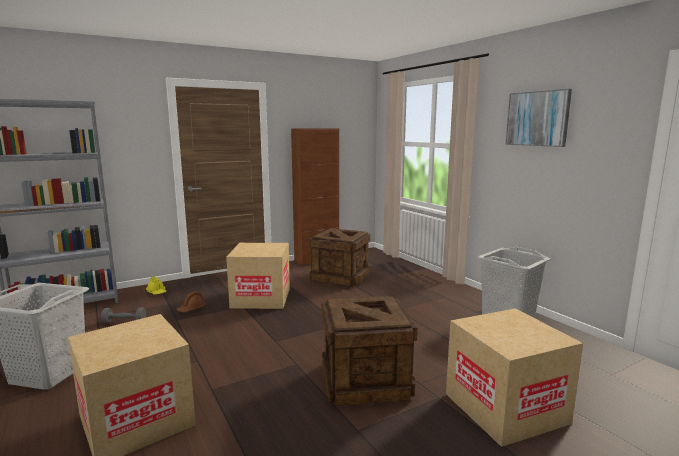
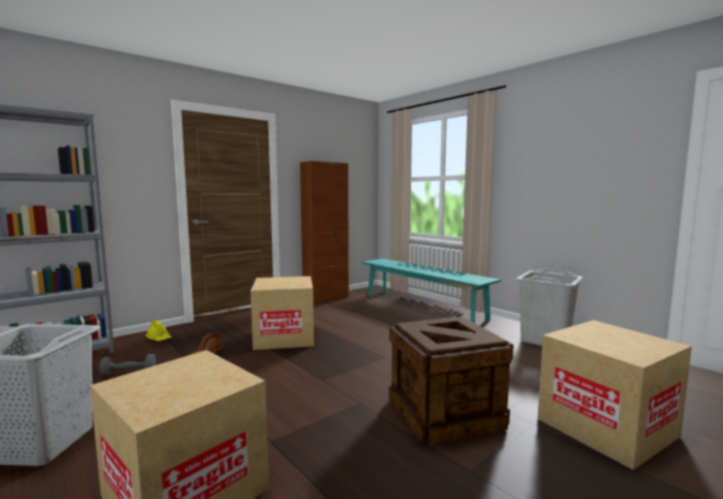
camera: 10 degrees left, 5 degrees down
crate [309,228,370,287] -> none
picture [506,89,572,147] -> none
none -> turquoise bench [361,259,501,323]

